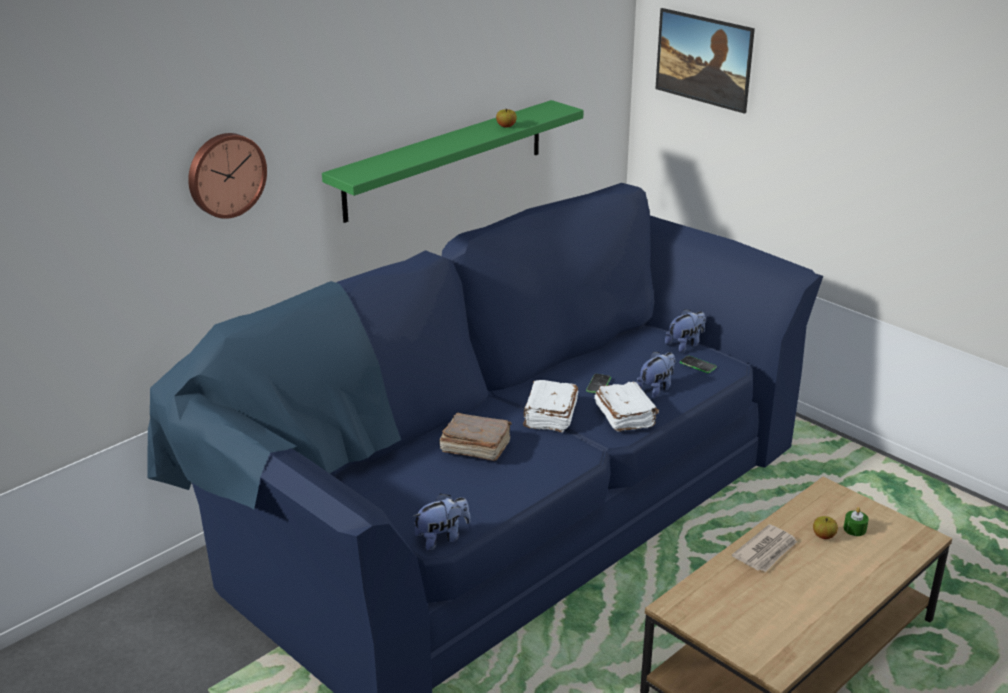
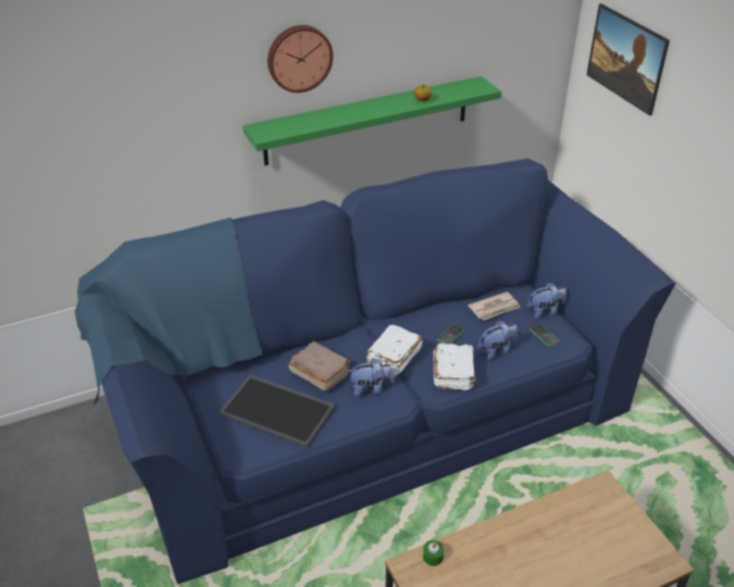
camera: 20 degrees right, 10 degrees up
wall clock [188,133,267,219] -> wall clock moved to [268,25,333,93]
plush toy [412,493,471,551] -> plush toy moved to [348,358,394,397]
newspaper [732,524,797,572] -> newspaper moved to [468,292,520,321]
apple [813,516,838,539] -> none
green candle [844,507,869,536] -> green candle moved to [423,540,444,566]
none -> tray [219,375,335,448]

